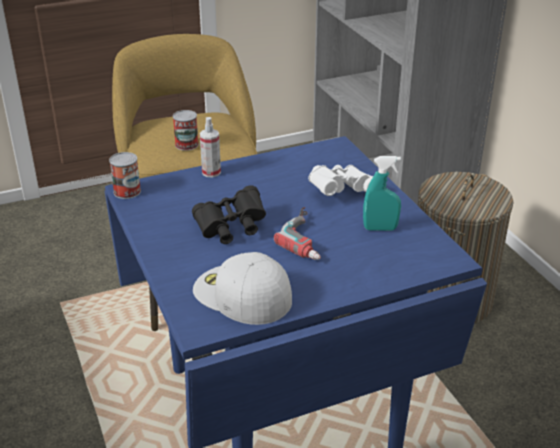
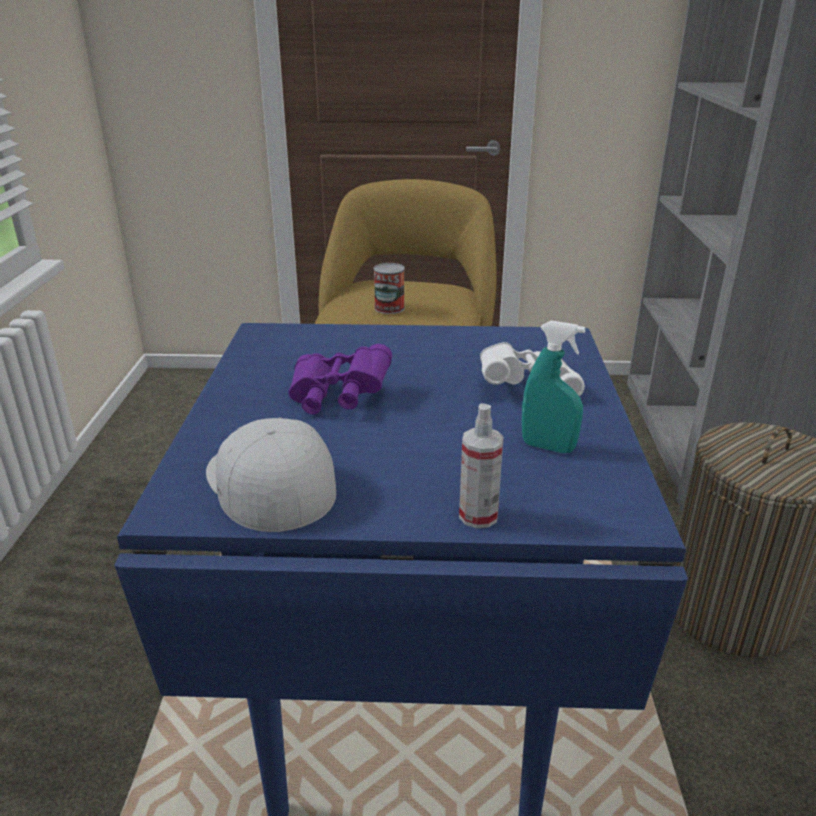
camera: 25 degrees right, 5 degrees down
can [109,152,141,199] -> none
black binoculars [192,185,266,244] -> purple binoculars [288,344,392,414]
spray bottle [200,117,221,177] -> spray bottle moved to [459,403,504,528]
power drill [274,207,321,260] -> none

